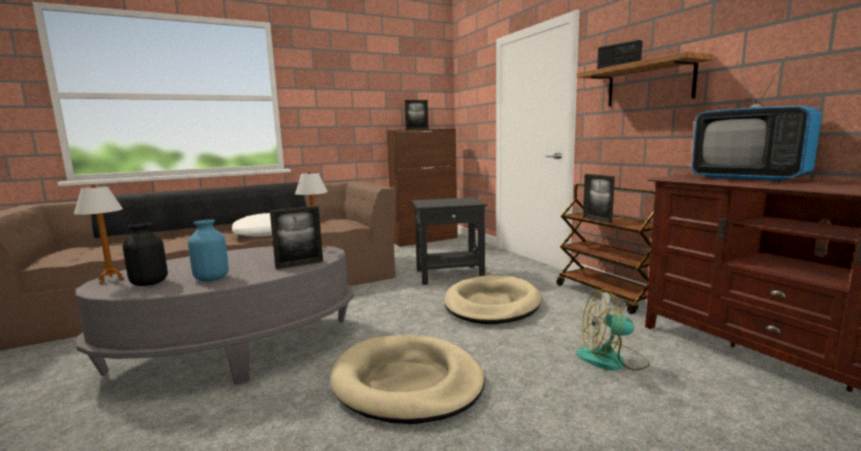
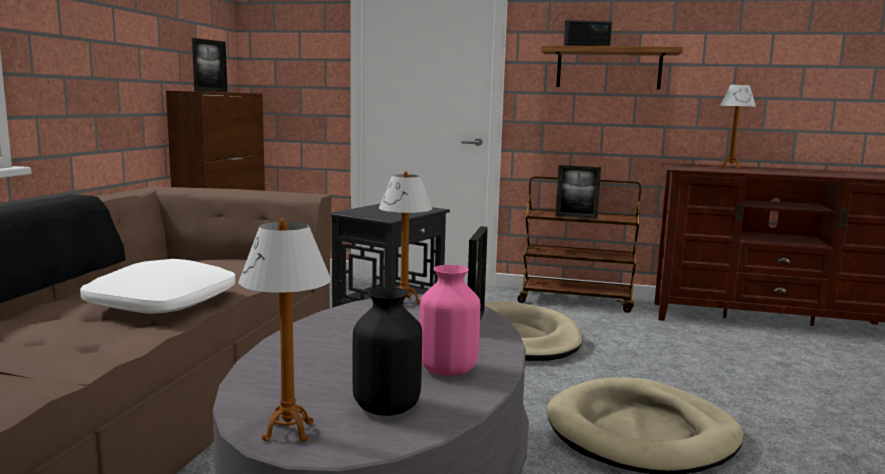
camera: 50 degrees left, 0 degrees up
blue vase [188,220,229,281] -> pink vase [419,265,480,376]
fan [576,289,650,371] -> none
television [691,56,822,182] -> table lamp [720,82,756,169]

